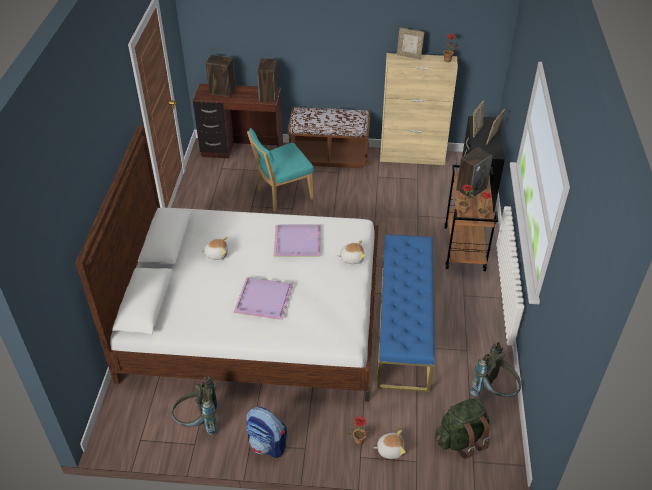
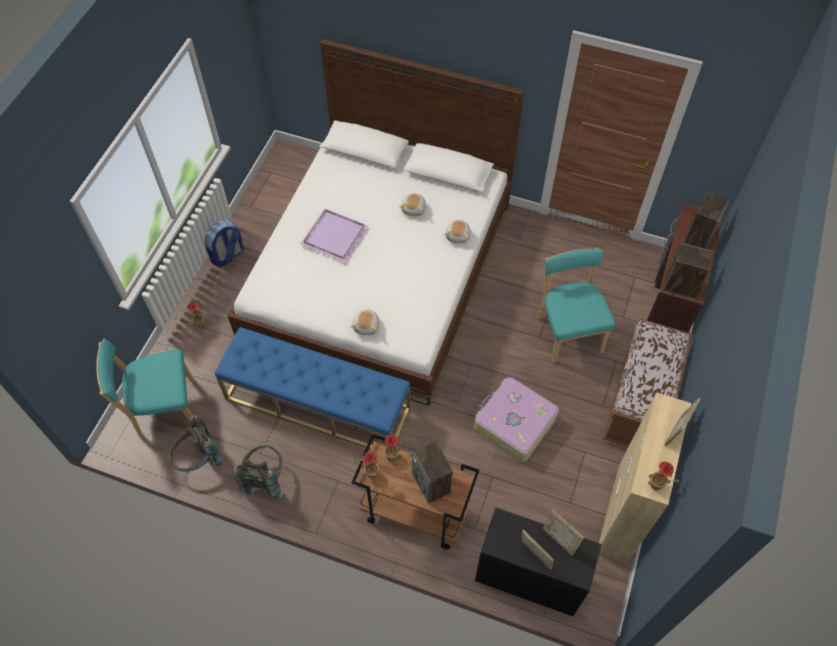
camera: 105 degrees right, 15 degrees up
grey backpack [171,376,218,435] -> grey backpack moved to [233,445,284,499]
purple tray [274,225,321,256] -> none
plush toy [374,430,406,459] -> plush toy moved to [444,220,471,244]
green backpack [435,398,490,459] -> turquoise chair [96,339,194,437]
none -> suitcase [474,377,559,462]

